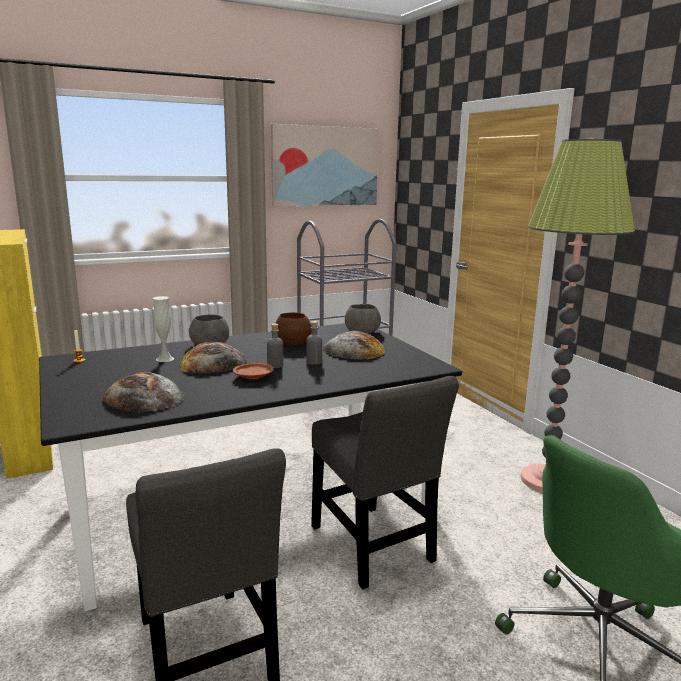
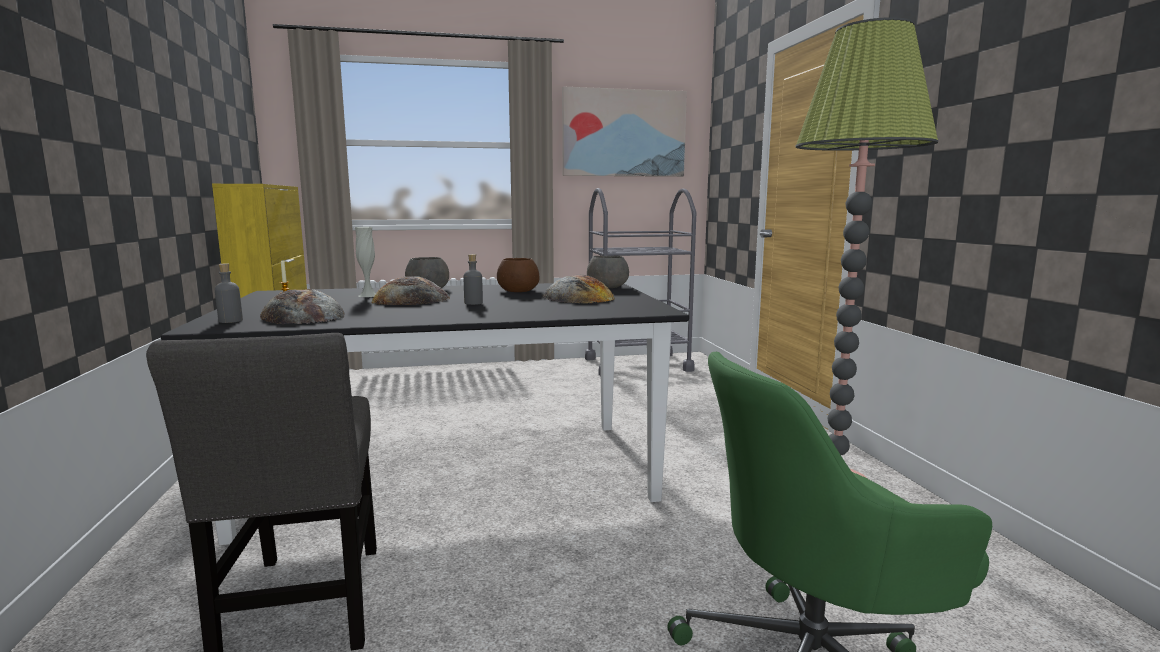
camera: 15 degrees right, 5 degrees down
brown plate [233,362,274,379] -> none
grey bottle [306,321,322,365] -> grey bottle moved to [215,263,243,323]
grey chair [311,376,459,589] -> none

